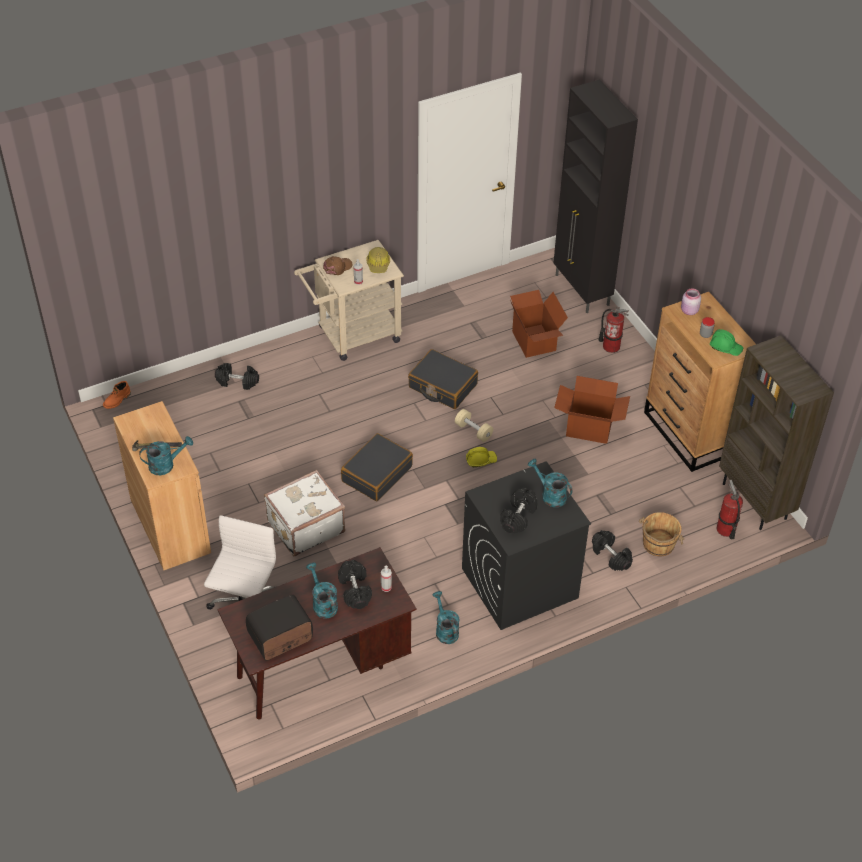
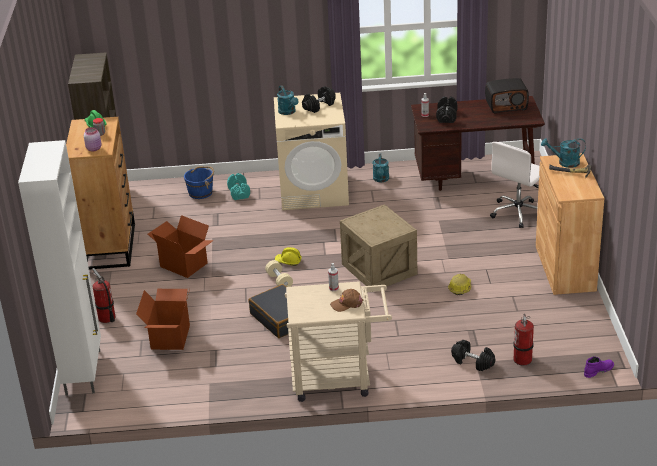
camera: 155 degrees left, 15 degrees down
orange boot [103,381,131,409] -> purple boot [584,356,614,378]
white suitcase [264,470,345,556] -> none
turquoise watering can [306,562,338,618] -> none
black suitcase [341,433,413,501] -> crate [340,204,417,286]
hard hat [367,247,390,273] -> hard hat moved to [448,274,471,295]
black washing machine [462,461,591,630] -> beige washing machine [274,93,349,210]
black cabinet [553,79,638,313] -> white cabinet [18,140,101,395]
black dumbbell [592,530,633,571] -> turquoise dumbbell [227,173,250,200]
brown bucket [639,512,684,557] -> blue bucket [184,166,214,199]
fire extinguisher [717,480,743,539] -> fire extinguisher moved to [513,314,534,366]

